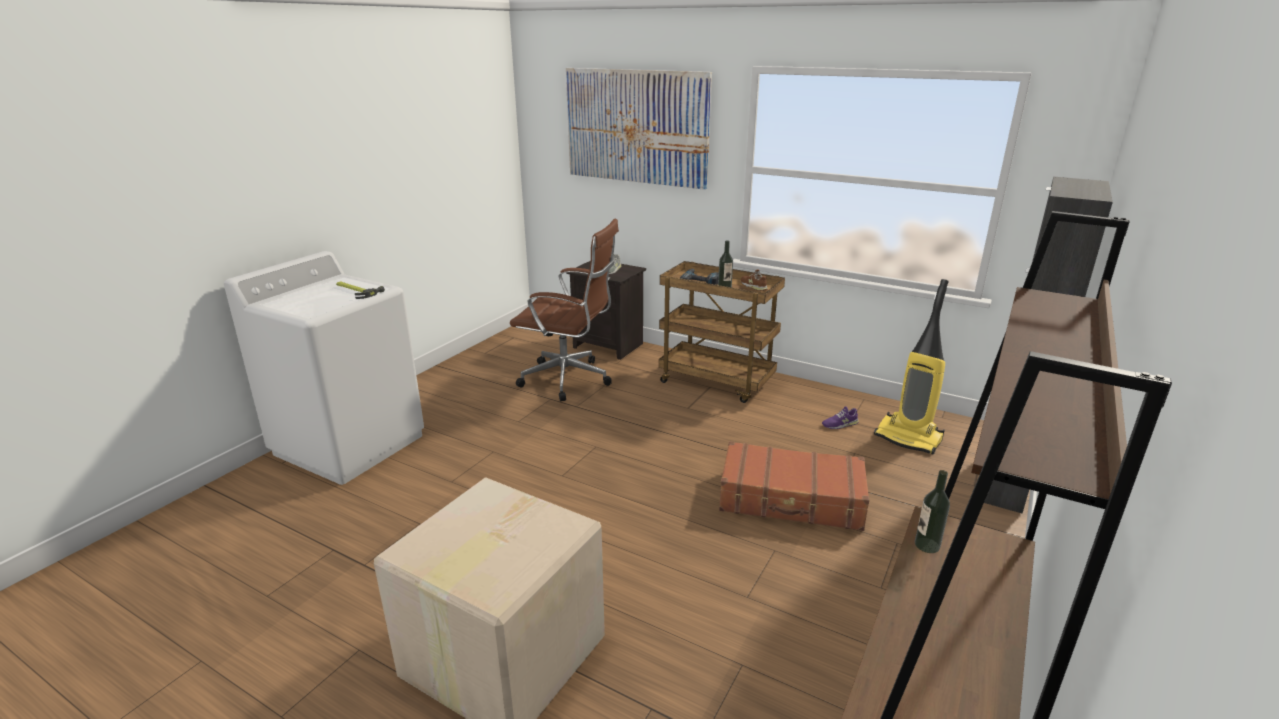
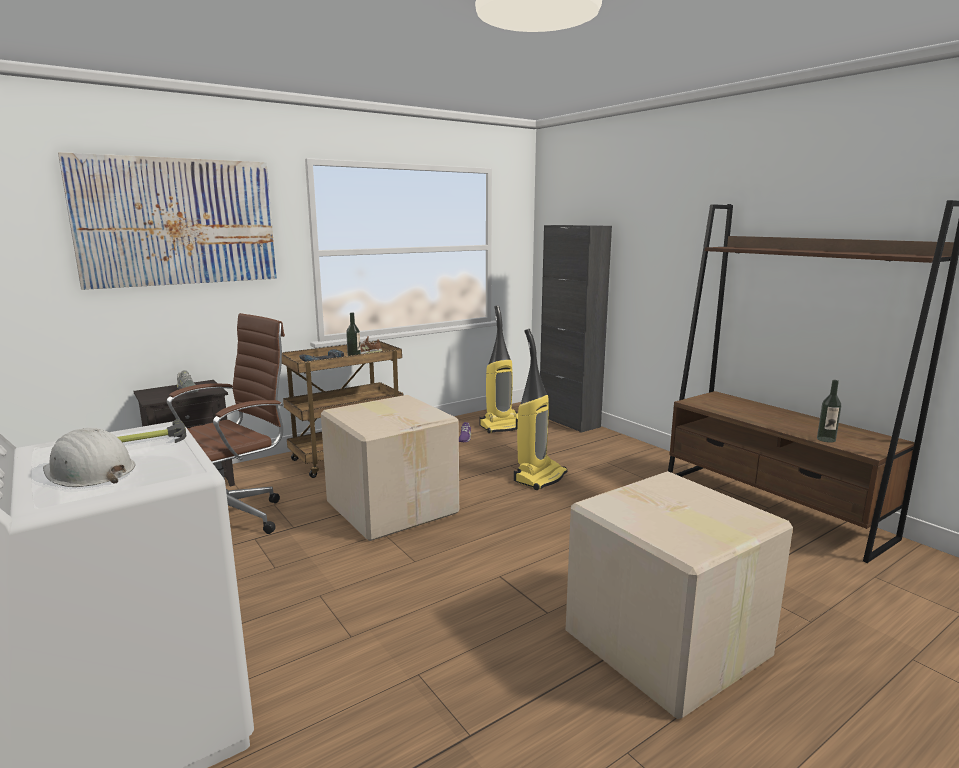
camera: 65 degrees left, 10 degrees down
brown suitcase [719,441,869,531] -> vacuum cleaner [514,329,567,490]
bottle [915,470,950,553] -> bottle moved to [817,380,841,443]
none -> white hard hat [43,428,135,487]
none -> cardboard box [321,395,459,541]

